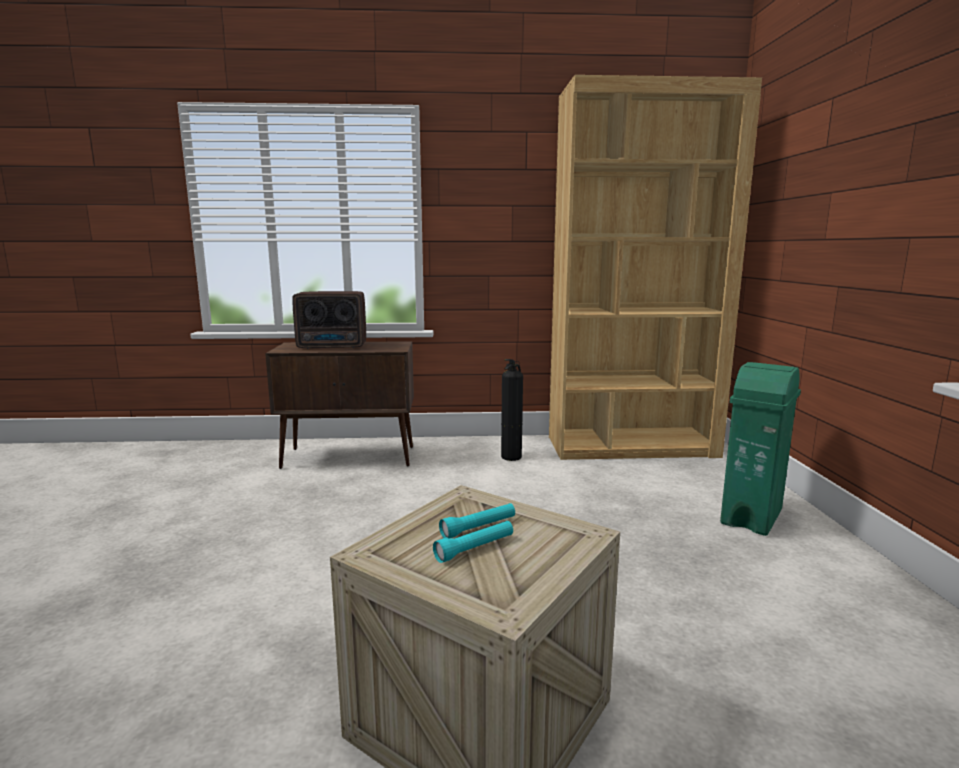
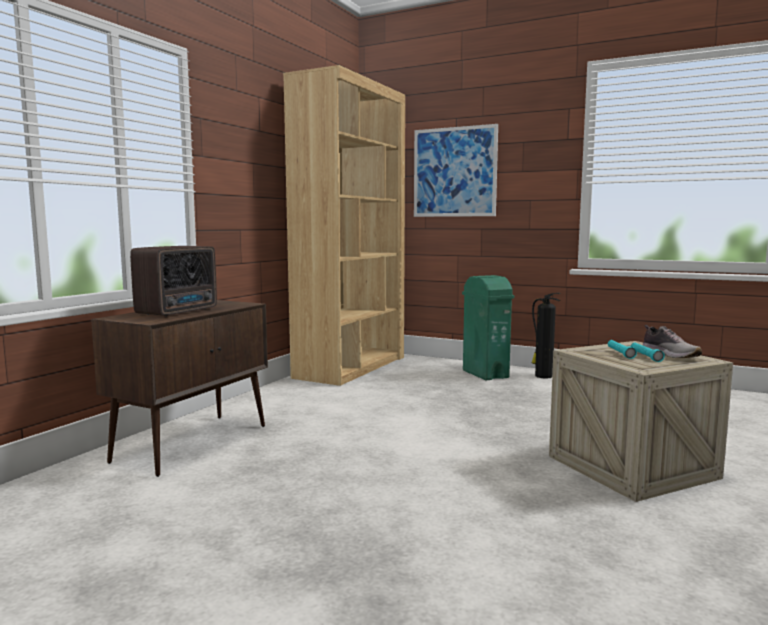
camera: 60 degrees left, 5 degrees down
fire extinguisher [501,359,523,461] -> fire extinguisher moved to [531,293,561,378]
none -> picture [414,124,498,217]
none -> shoe [643,325,702,358]

